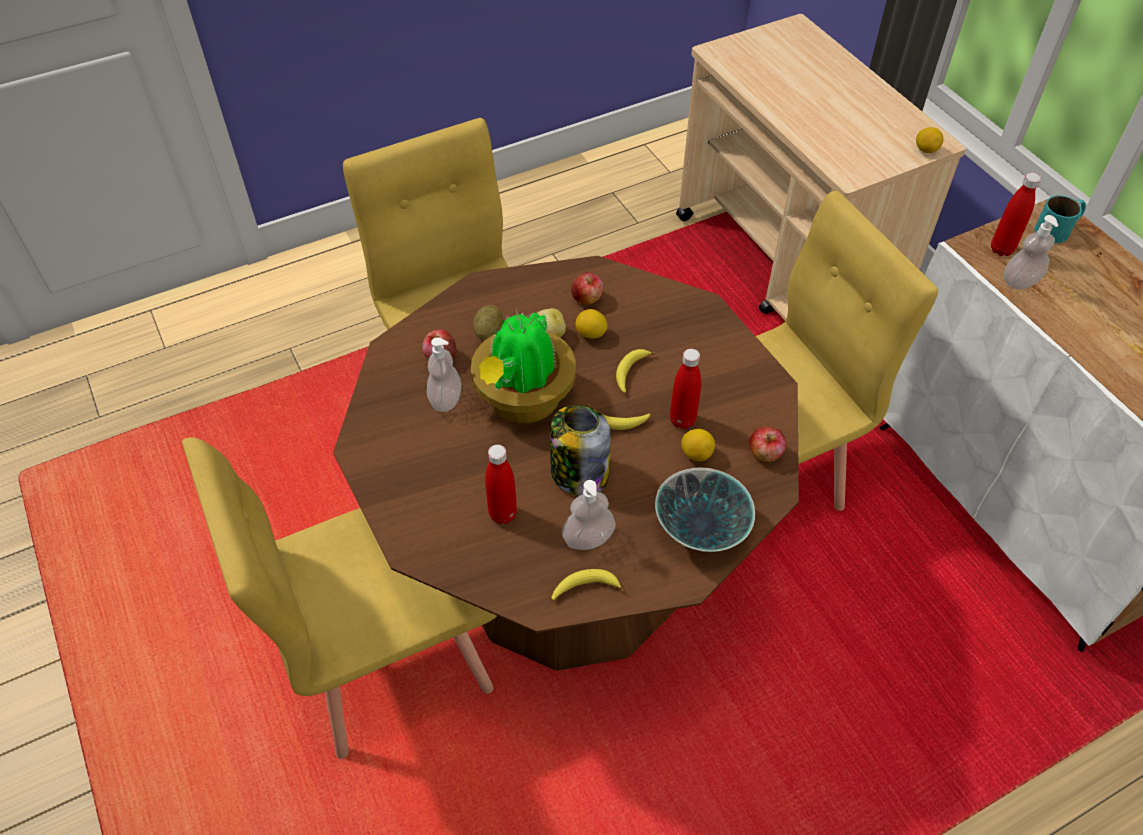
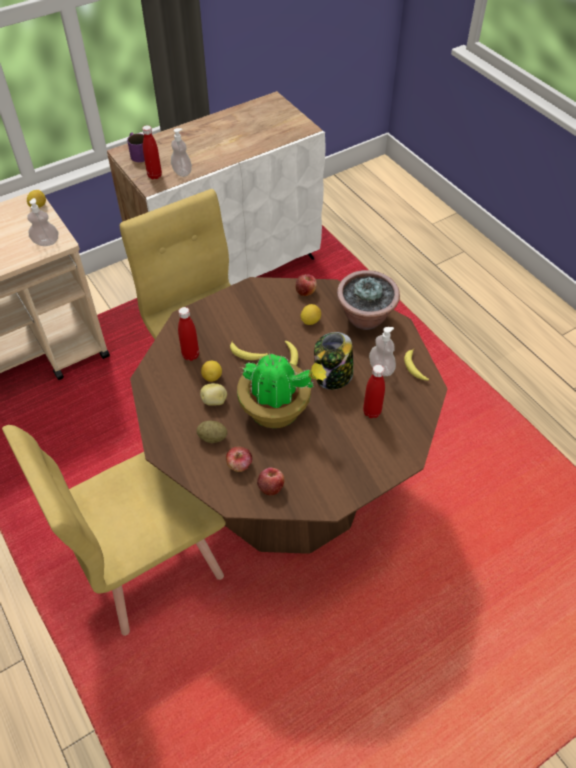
camera: 95 degrees left, 0 degrees up
yellow chair [182,437,497,759] -> none
soap dispenser [427,337,461,412] -> soap dispenser moved to [27,198,58,246]
apple [571,272,604,305] -> apple moved to [257,467,284,496]
bowl [655,468,755,552] -> potted plant [337,270,400,330]
red bottle [670,349,701,429] -> red bottle moved to [178,307,199,361]
turquoise mug [1034,195,1086,243] -> purple mug [127,132,145,162]

